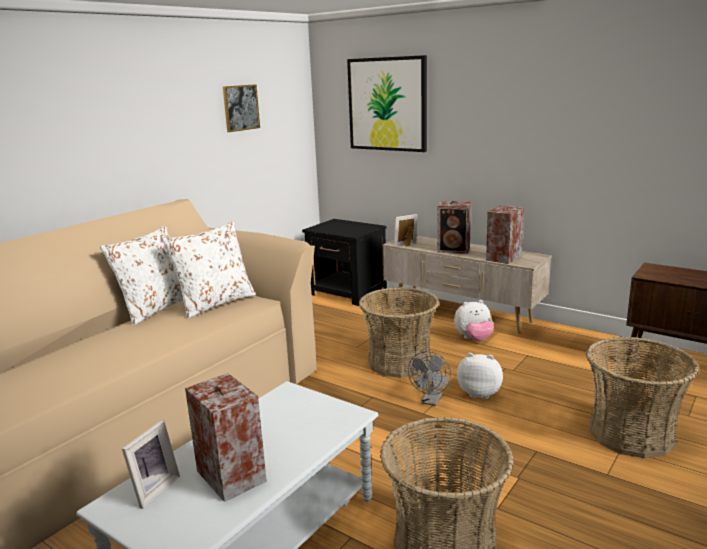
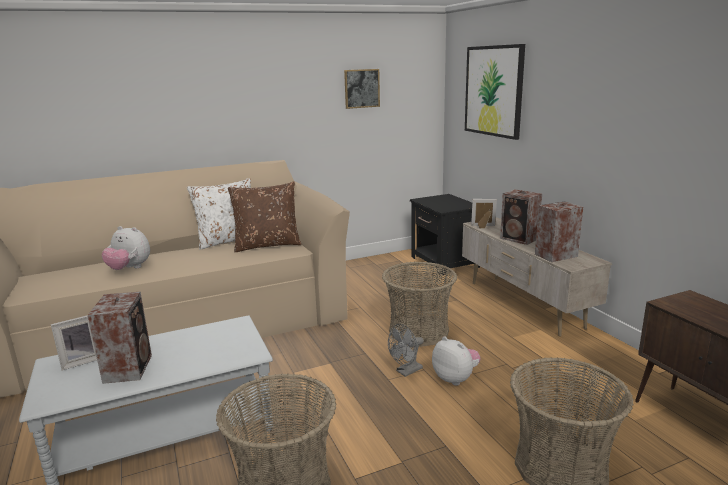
camera: 30 degrees right, 0 degrees up
white pillow [162,221,256,319] -> brown pillow [228,181,302,252]
plush toy [454,300,494,341] -> plush toy moved to [102,226,150,270]

